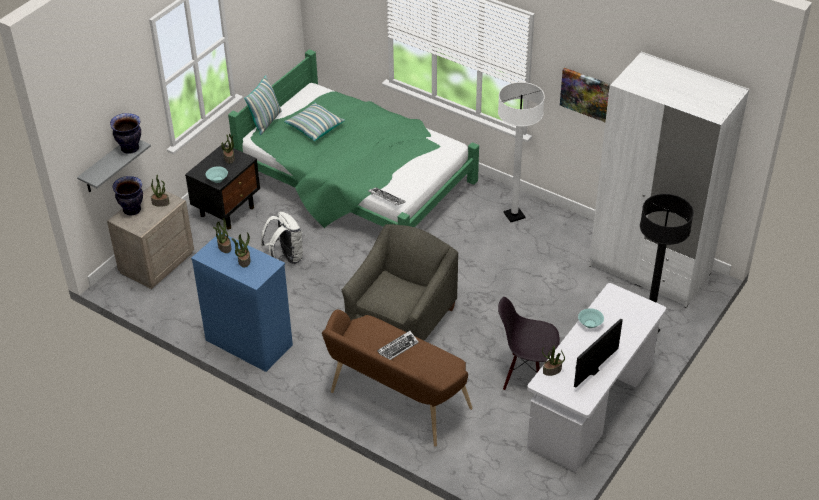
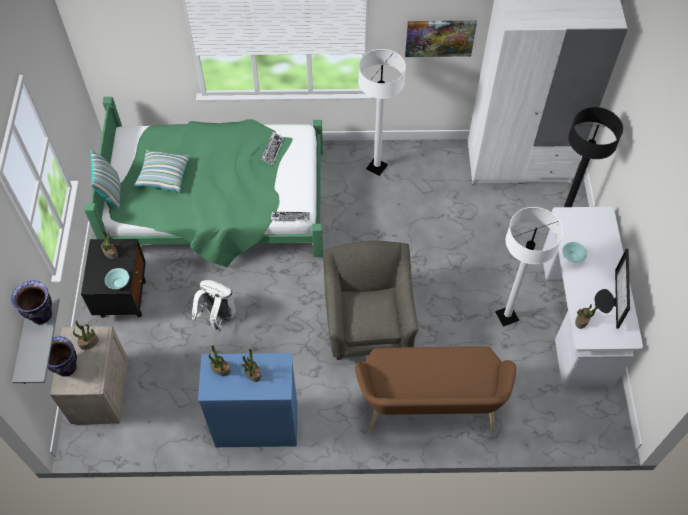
camera: 35 degrees left, 15 degrees up
keyboard [377,331,419,360] -> keyboard moved to [261,132,284,166]
black chair [498,297,560,390] -> white floor lamp [495,207,563,327]

